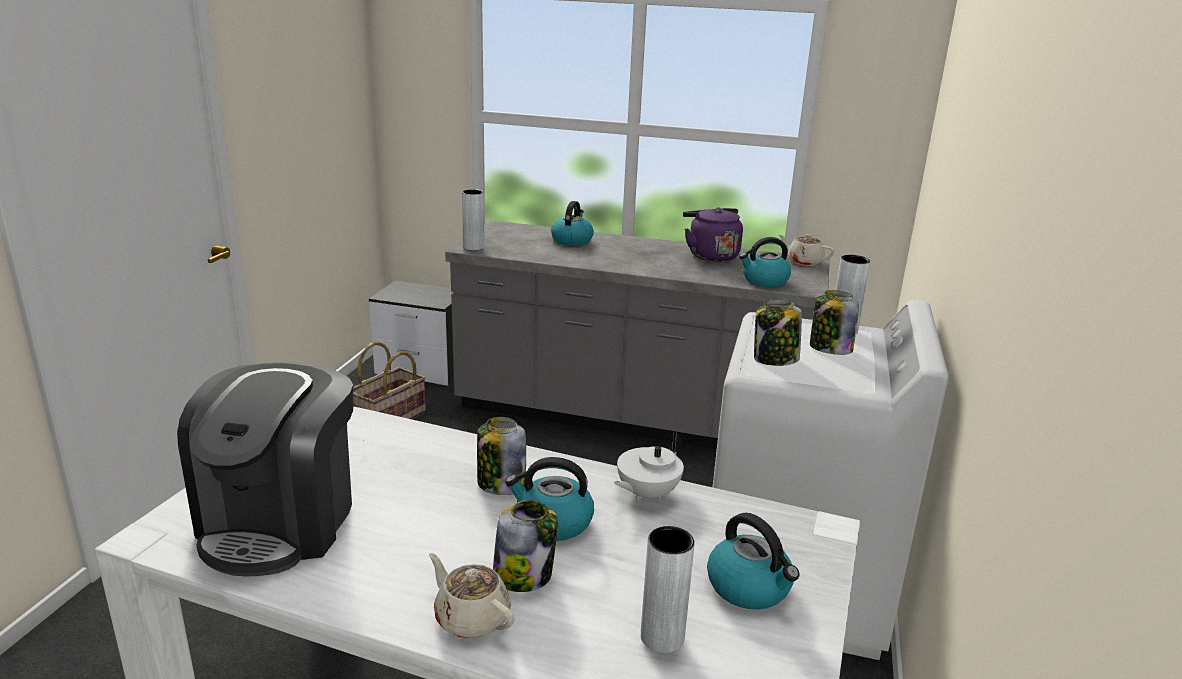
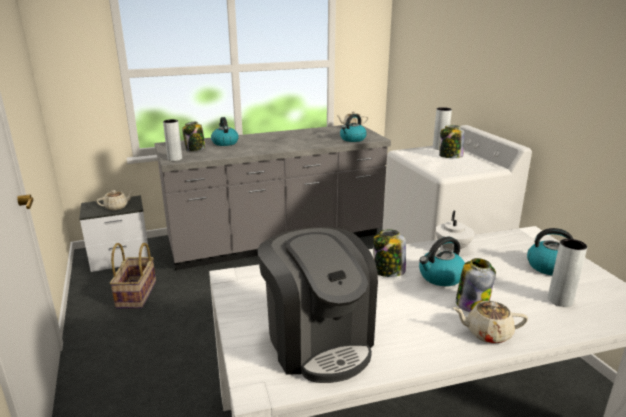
camera: 35 degrees left, 0 degrees up
purple kettle [683,207,743,262] -> none
jar [754,299,802,366] -> jar moved to [182,122,206,151]
none -> beige teapot [96,190,134,210]

